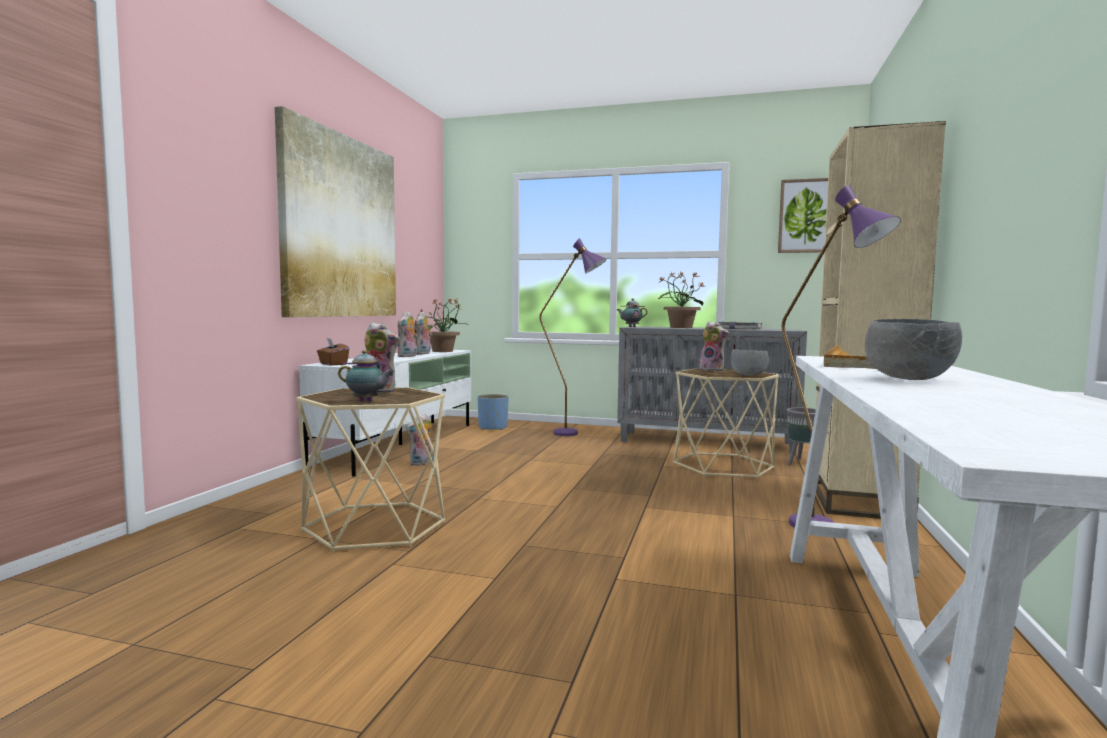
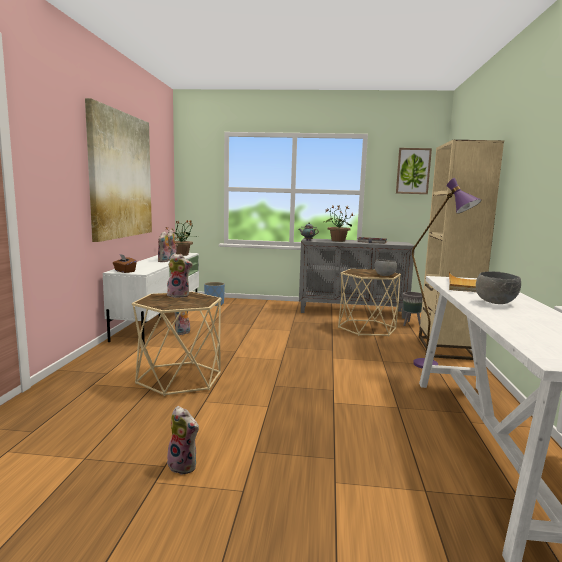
camera: 10 degrees left, 5 degrees up
teapot [338,350,395,402] -> none
purple floor lamp [539,238,607,436] -> none
plush toy [699,321,729,371] -> plush toy moved to [167,406,199,475]

